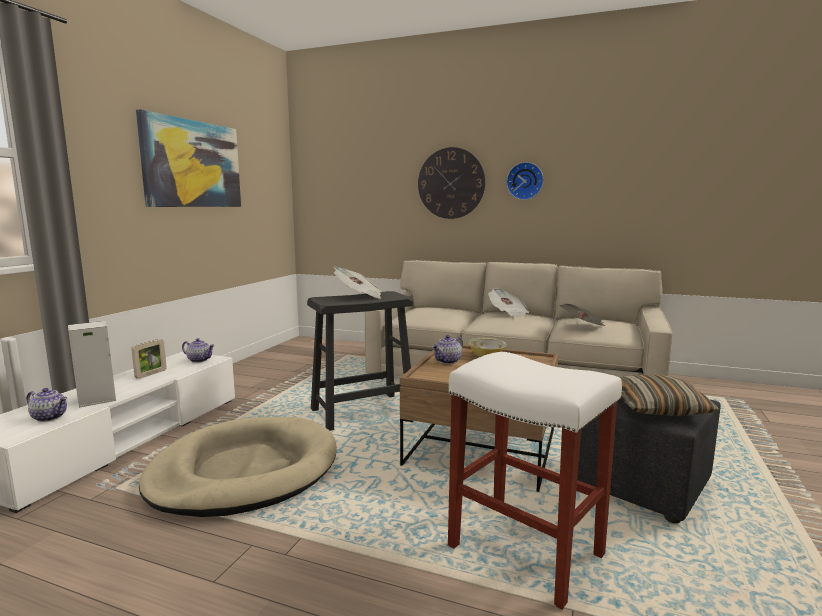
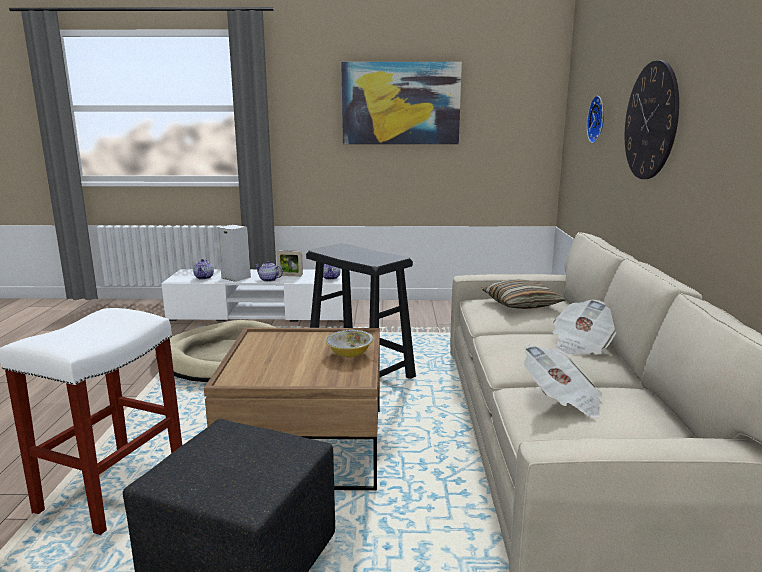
camera: 70 degrees right, 5 degrees up
newspaper [334,267,382,299] -> none
teapot [432,335,463,364] -> teapot moved to [255,261,283,282]
wall clock [506,162,544,200] -> wall clock moved to [586,96,604,143]
pillow [620,375,719,416] -> pillow moved to [481,279,565,309]

